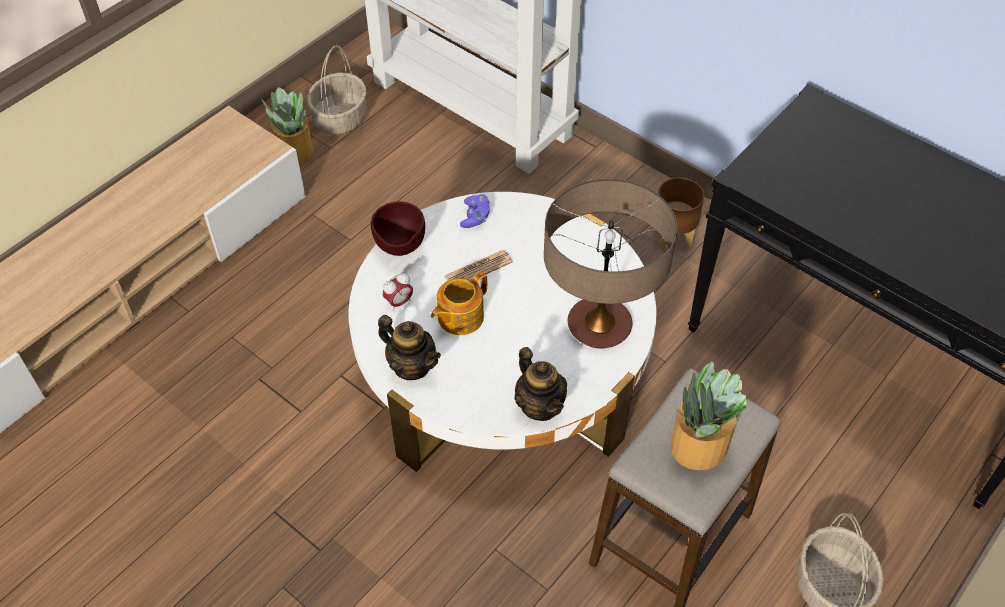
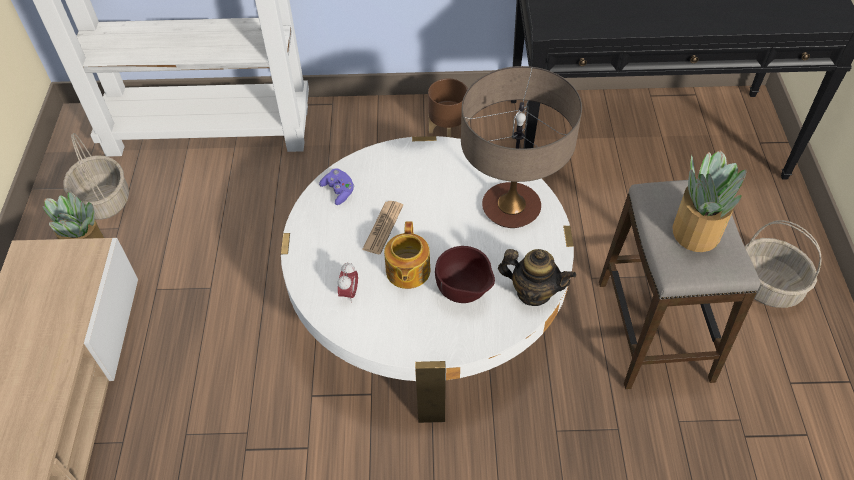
camera: 40 degrees left, 0 degrees up
brown bowl [371,201,425,256] -> brown bowl moved to [435,246,495,303]
teapot [378,315,441,380] -> none

